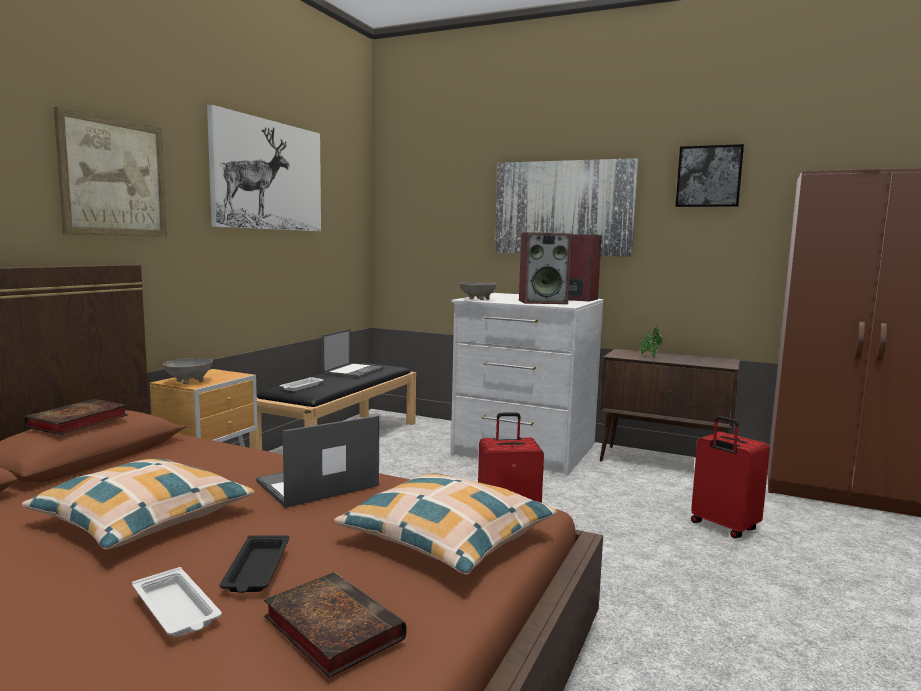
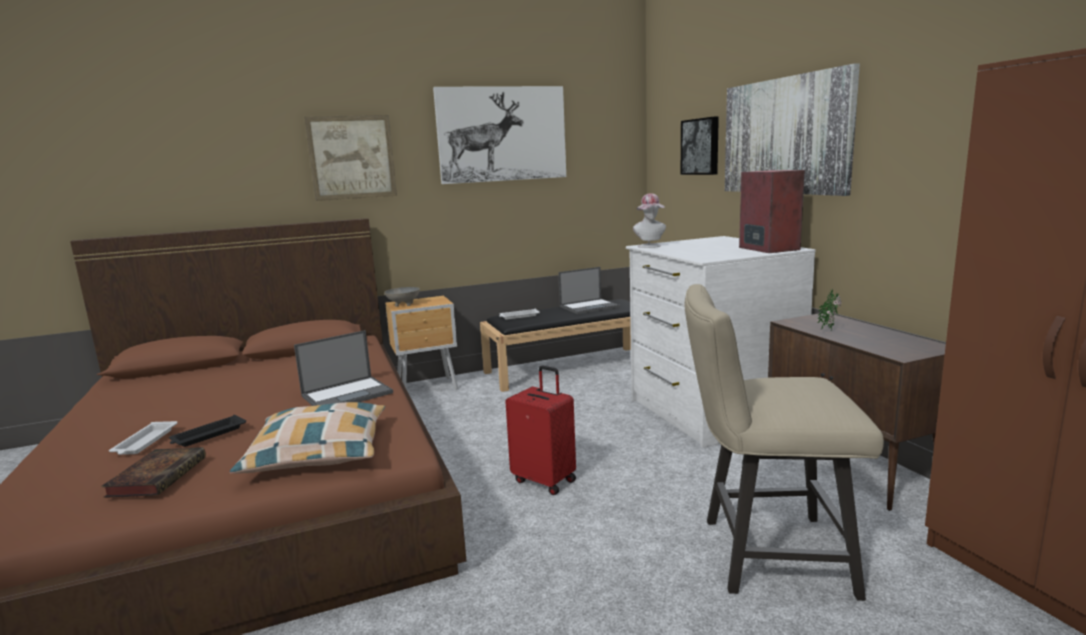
camera: 45 degrees right, 5 degrees up
pillow [22,459,254,550] -> none
book [24,399,128,435] -> none
laptop [256,415,379,508] -> laptop turned 135 degrees clockwise [294,330,393,406]
grey bowl [460,282,497,300] -> hat [633,193,666,248]
speaker [519,232,572,304] -> none
picture [675,144,744,207] -> picture moved to [681,116,719,175]
red suitcase [691,416,770,538] -> beige chair [685,284,884,601]

